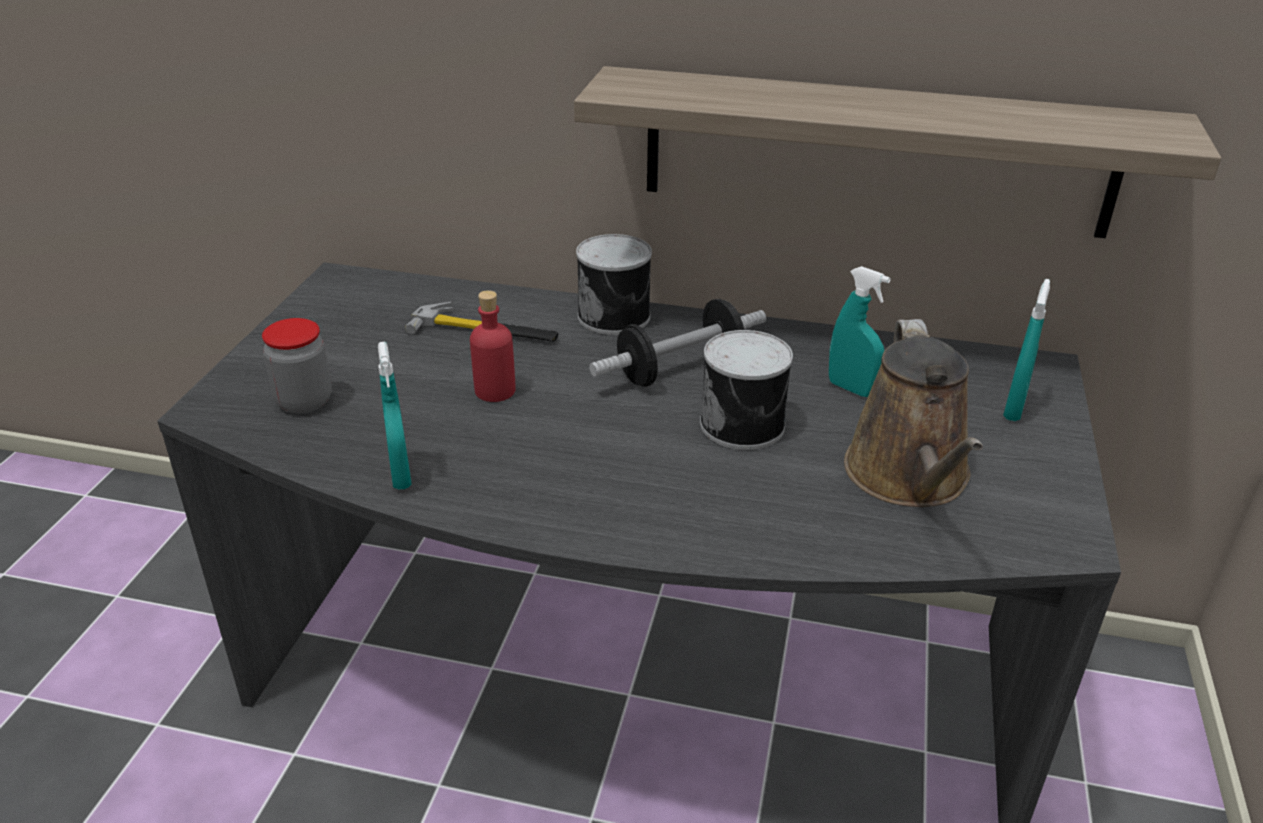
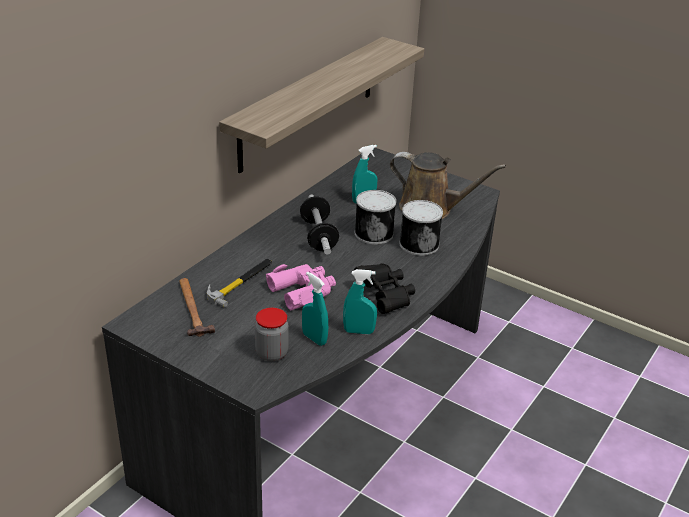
camera: 70 degrees left, 0 degrees up
red bottle [470,290,516,402] -> pink binoculars [266,264,336,310]
can [576,234,652,335] -> can moved to [399,200,443,256]
turquoise spray bottle [1003,279,1050,421] -> turquoise spray bottle moved to [302,271,328,346]
none -> hammer [180,278,215,337]
none -> black binoculars [354,263,415,314]

